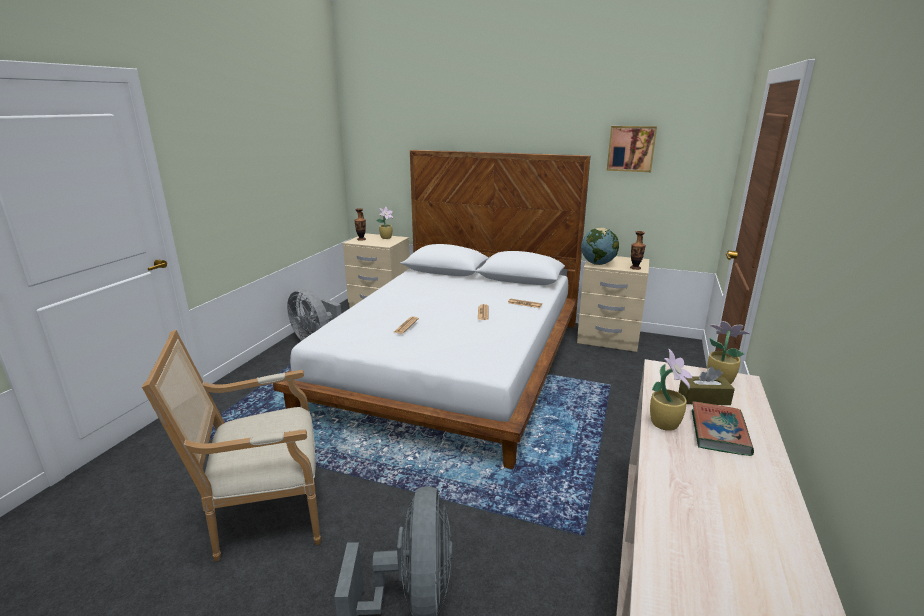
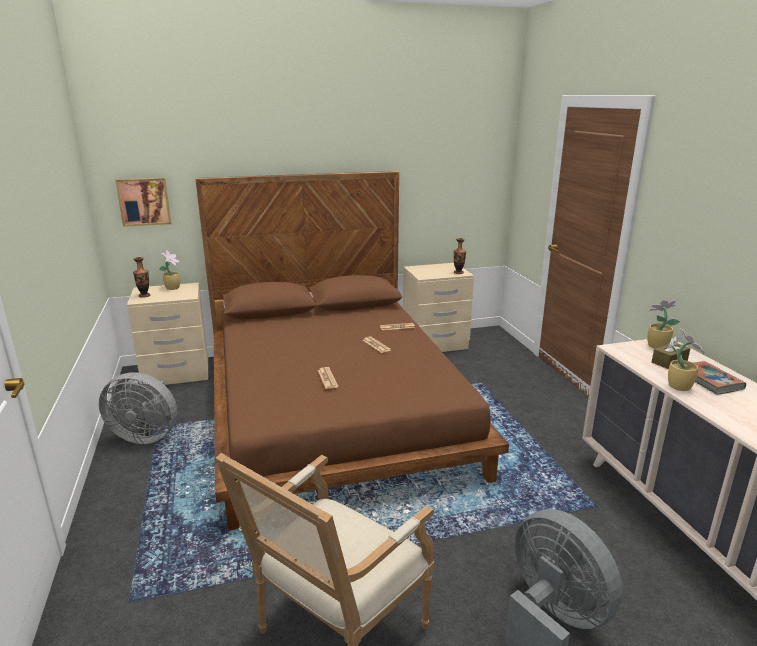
camera: 35 degrees left, 0 degrees up
white bed [273,150,590,469] -> brown bed [195,171,509,530]
globe [581,228,619,265] -> none
picture [607,126,657,172] -> picture moved to [115,178,171,227]

